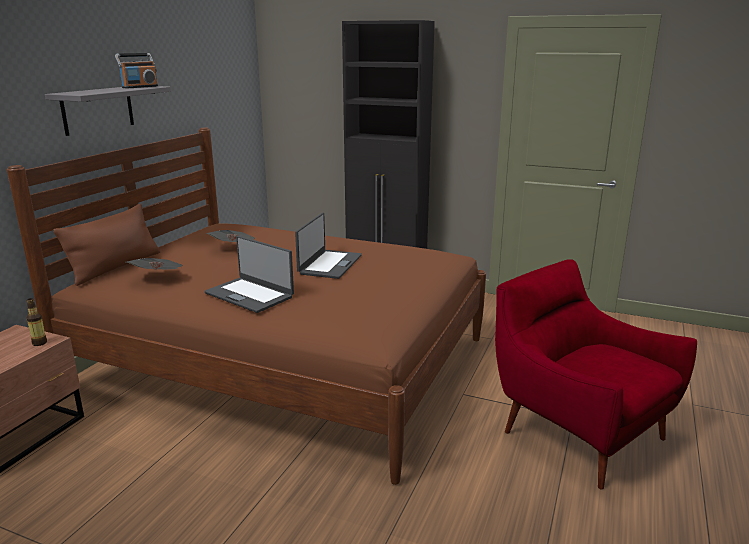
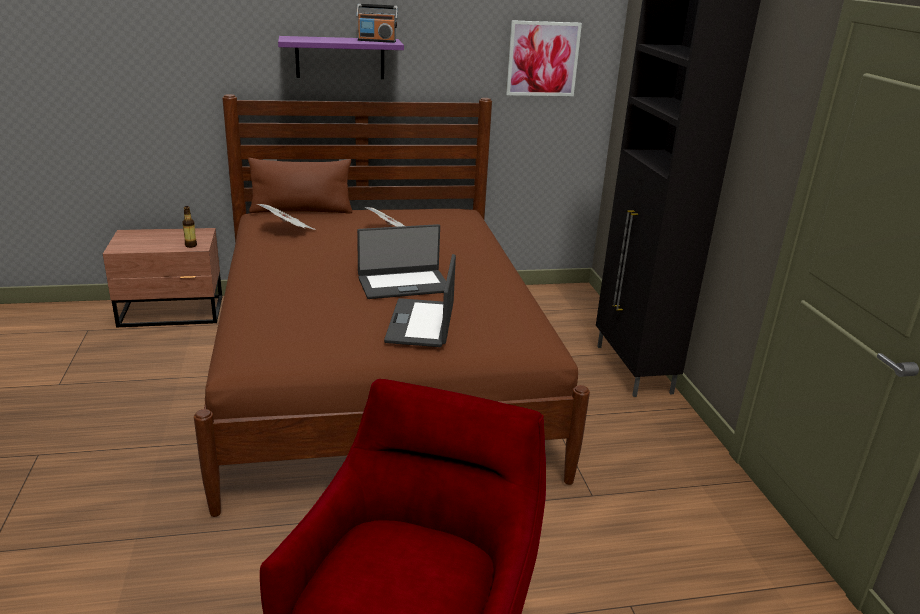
camera: 55 degrees right, 5 degrees up
grey shelf [45,86,171,136] -> purple shelf [278,36,404,79]
laptop [205,236,294,313] -> laptop moved to [384,254,456,347]
none -> picture [506,20,582,96]

